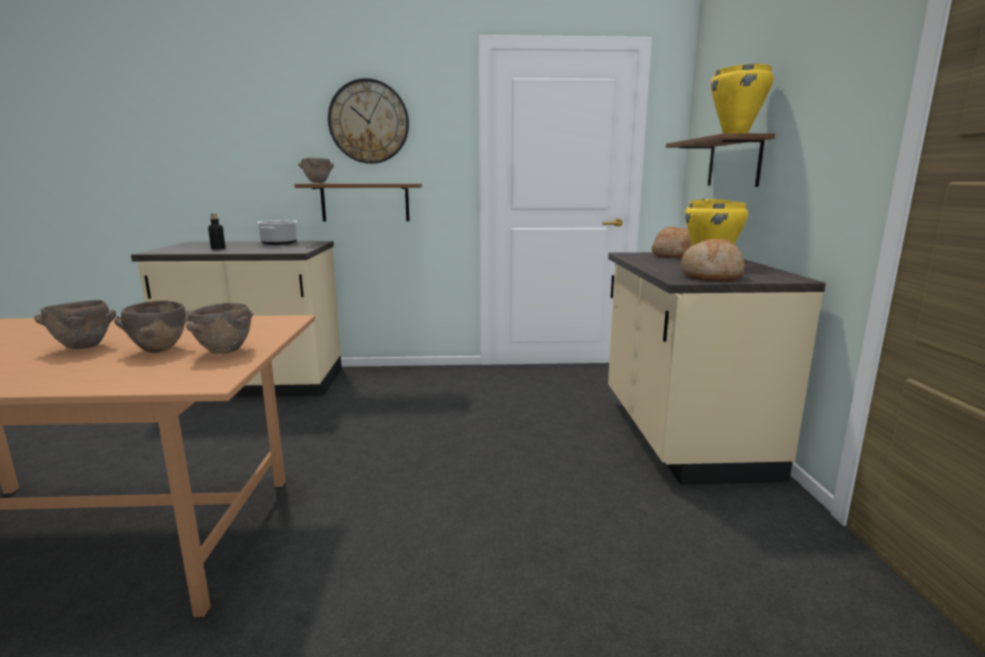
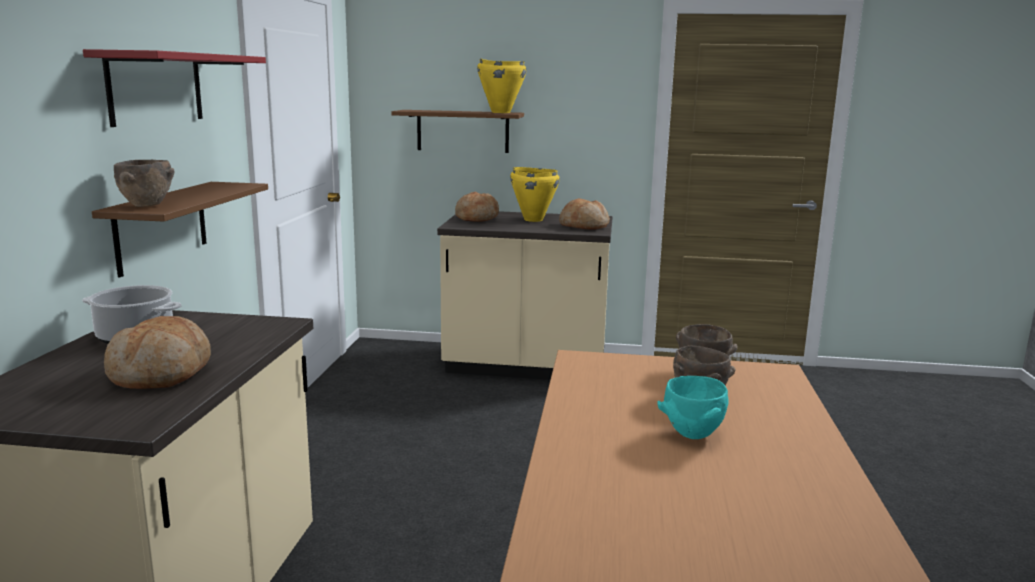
camera: 80 degrees left, 0 degrees up
brown bowl [34,300,116,349] -> turquoise bowl [657,376,729,439]
bottle [208,214,226,250] -> bread [104,316,211,389]
wall clock [328,78,409,164] -> red shelf [83,49,266,127]

